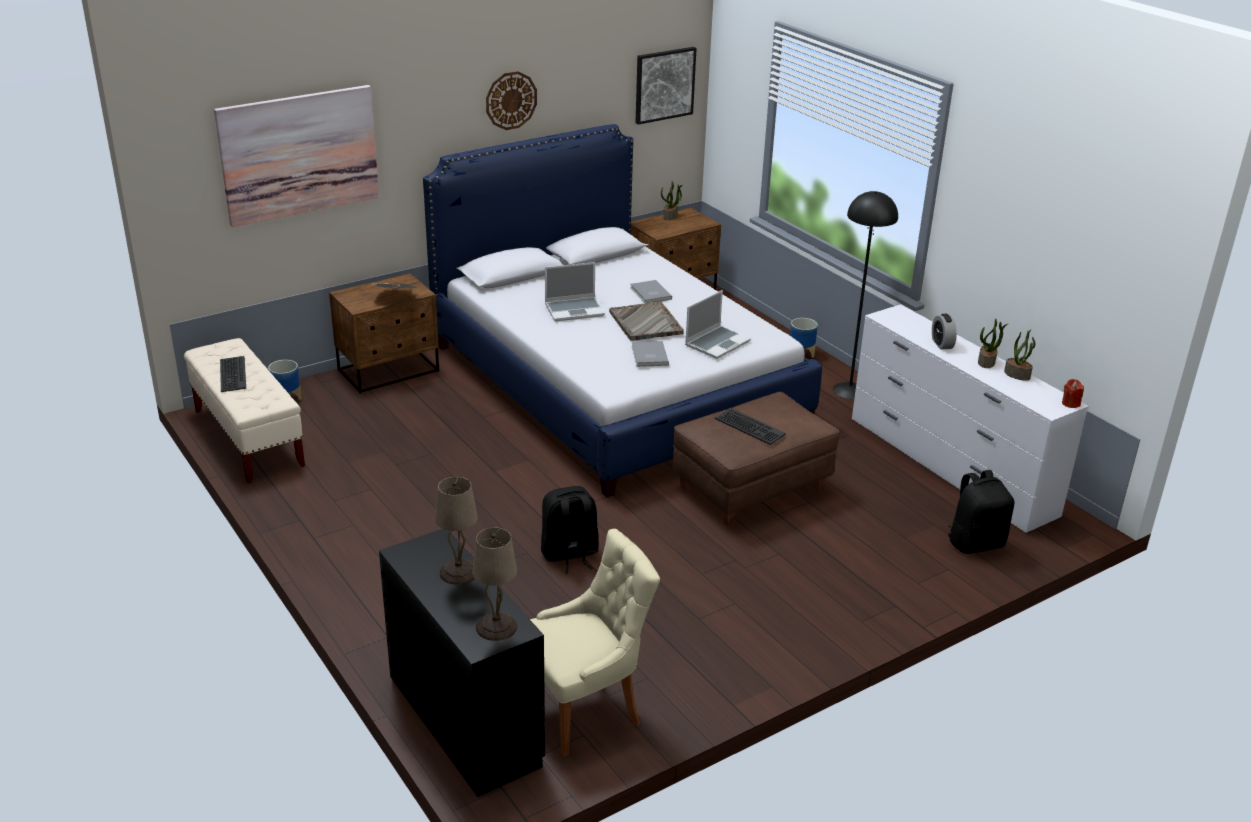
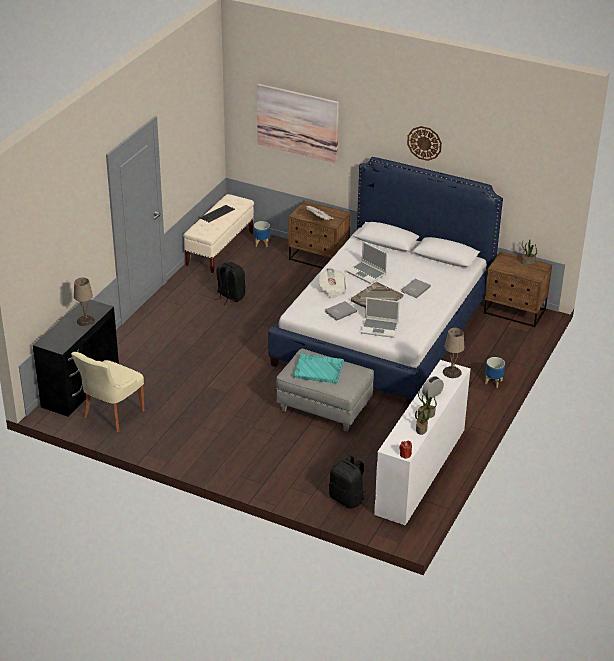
camera: 60 degrees right, 5 degrees up
beige table lamp [472,528,518,641] -> beige table lamp moved to [443,328,464,378]
beige chair [530,528,660,756] -> beige chair turned 90 degrees clockwise [71,352,144,432]
black backpack [541,486,599,574] -> black backpack moved to [215,262,245,305]
picture [636,47,697,125] -> none
brown ottoman [672,392,840,527] -> grey ottoman [276,349,374,432]
keyboard [715,408,786,445] -> turquoise tray [294,353,344,383]
black floor lamp [833,191,898,399] -> none
none -> newspaper [319,268,346,299]

